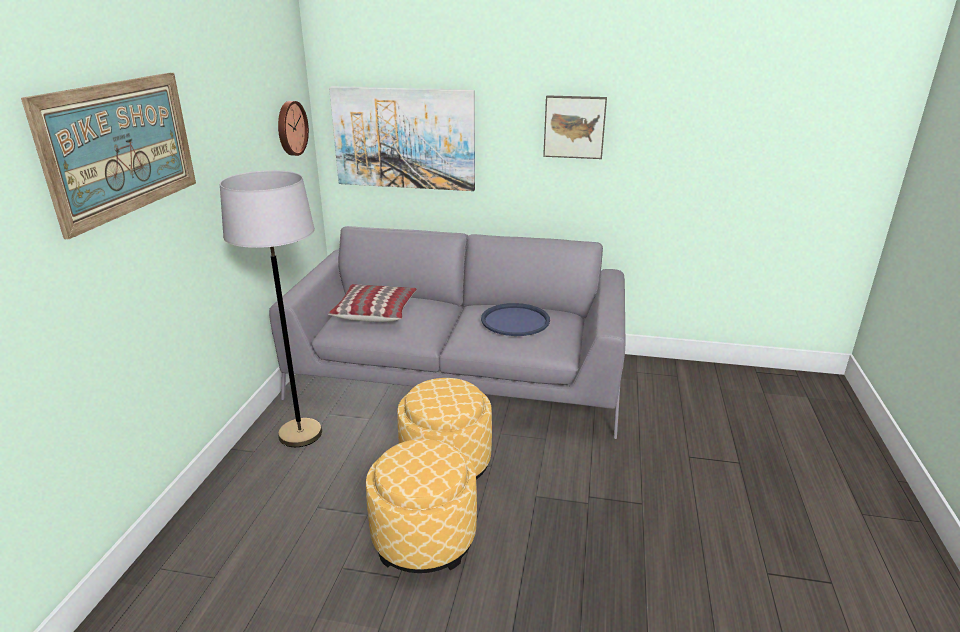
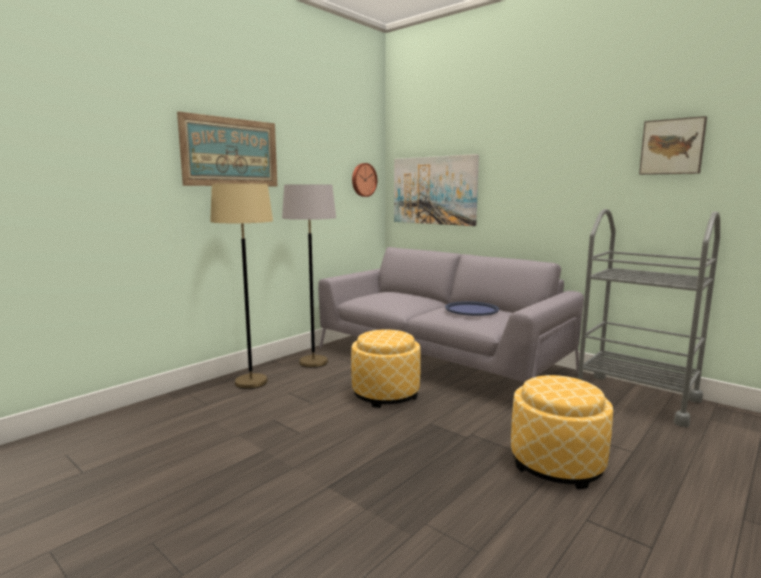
camera: 30 degrees right, 15 degrees down
pillow [328,284,417,322] -> none
ottoman [366,439,477,573] -> ottoman moved to [511,375,613,489]
picture [543,95,607,159] -> picture moved to [639,116,707,175]
none -> beige floor lamp [210,184,273,389]
none -> grey cart [578,209,720,427]

